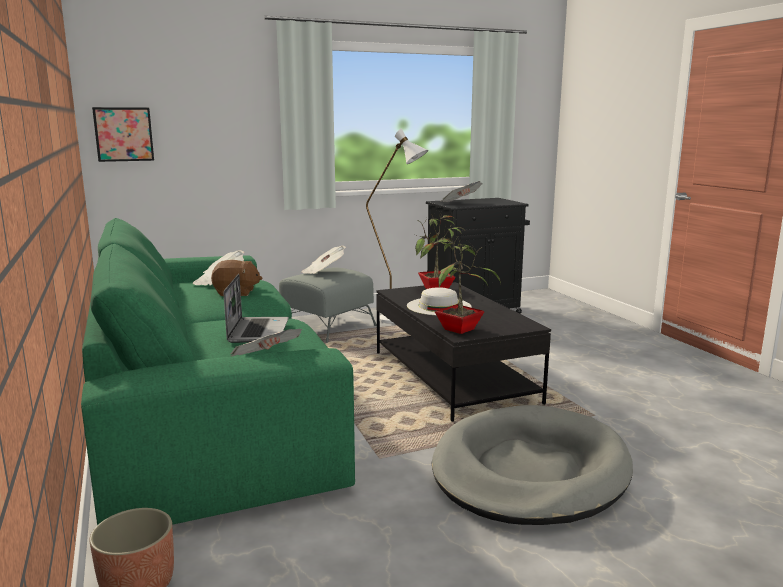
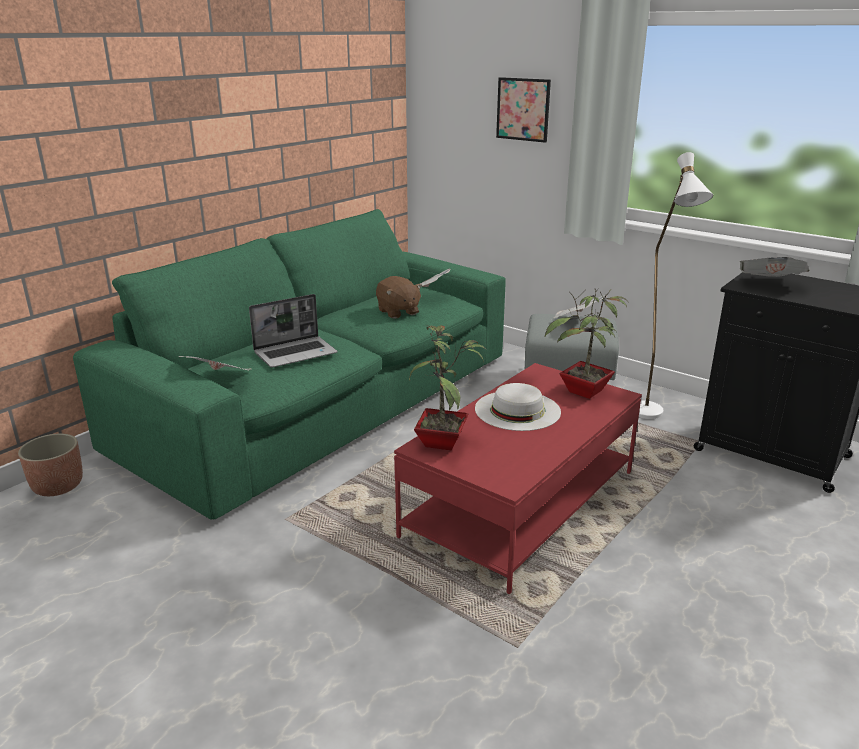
camera: 60 degrees right, 10 degrees up
picture [92,107,154,162] -> picture moved to [496,77,551,143]
black coffee table [377,282,551,422] -> red coffee table [394,363,642,594]
grey dog bed [431,405,633,525] -> none

